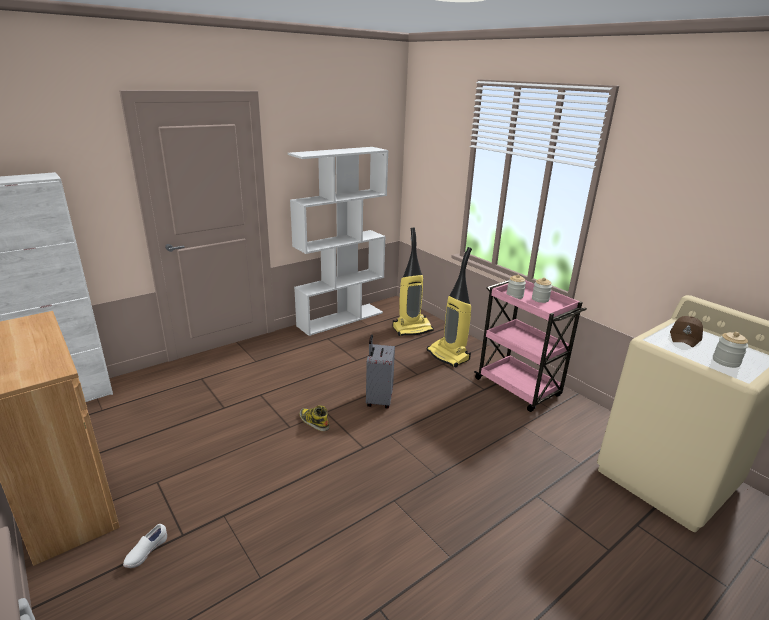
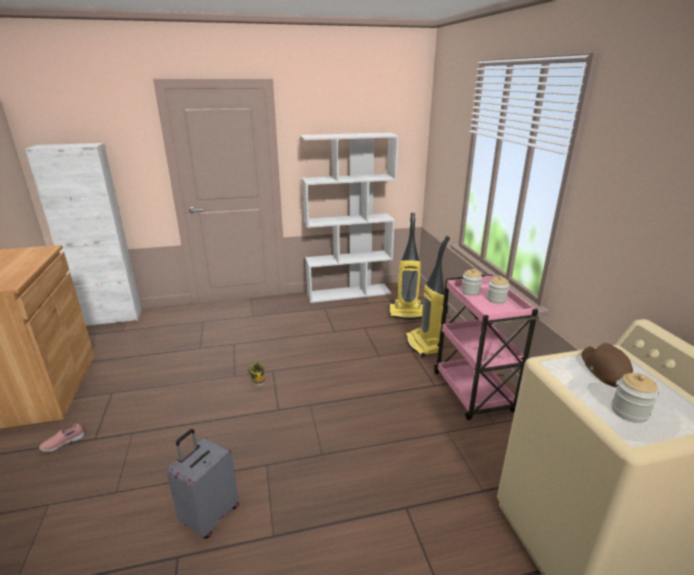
camera: 25 degrees right, 0 degrees up
white shoe [123,524,167,568] -> pink shoe [39,424,84,452]
grey suitcase [366,335,395,408] -> grey suitcase moved to [167,429,239,539]
brown cap [670,316,703,347] -> brown cap turned 120 degrees clockwise [581,343,633,387]

